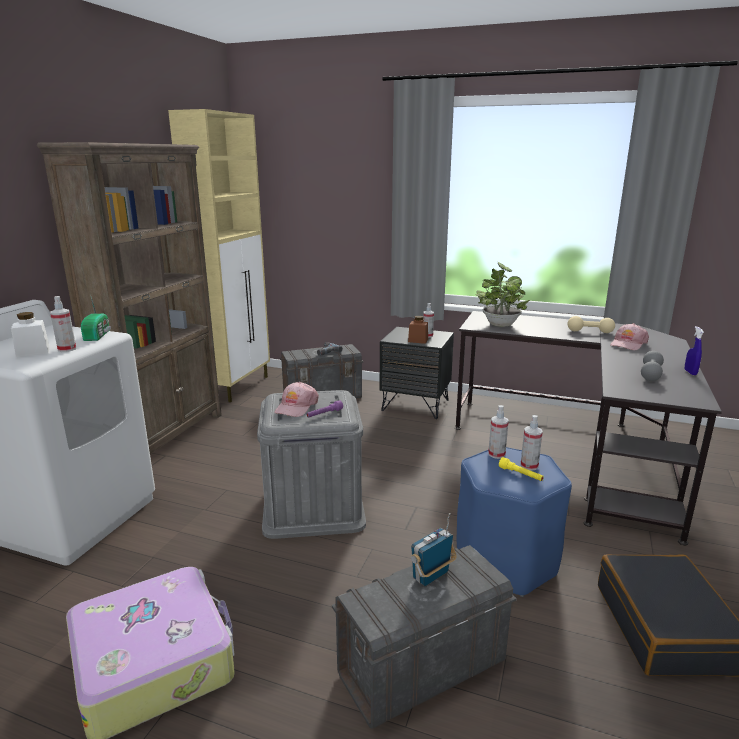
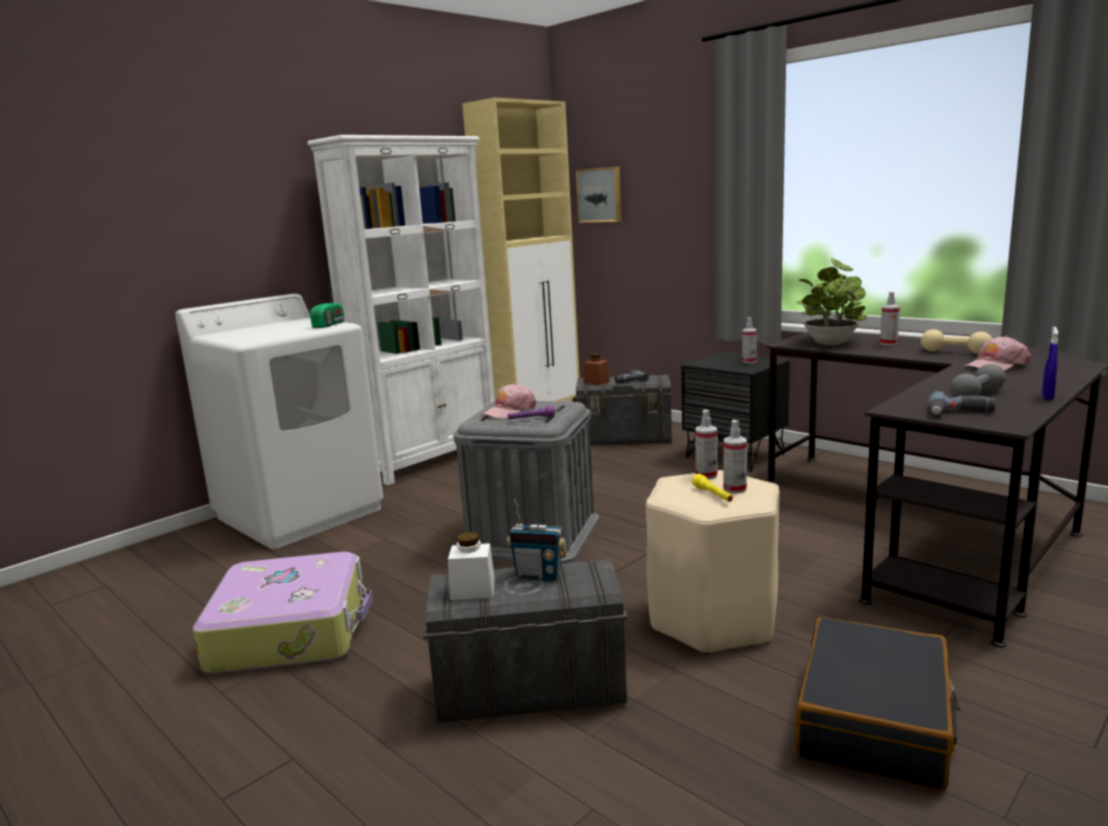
camera: 25 degrees right, 5 degrees down
white jar [11,312,50,357] -> white jar moved to [448,532,495,600]
brown bookcase [37,142,222,454] -> white bookcase [307,135,495,486]
spray bottle [50,296,76,352] -> spray bottle moved to [880,292,900,345]
brown jar [408,316,428,344] -> brown jar moved to [584,353,610,385]
radio [411,513,457,586] -> radio turned 150 degrees counterclockwise [507,499,567,581]
blue stool [457,447,572,597] -> beige stool [646,470,780,655]
none -> picture [576,166,622,223]
none -> power drill [929,391,996,416]

